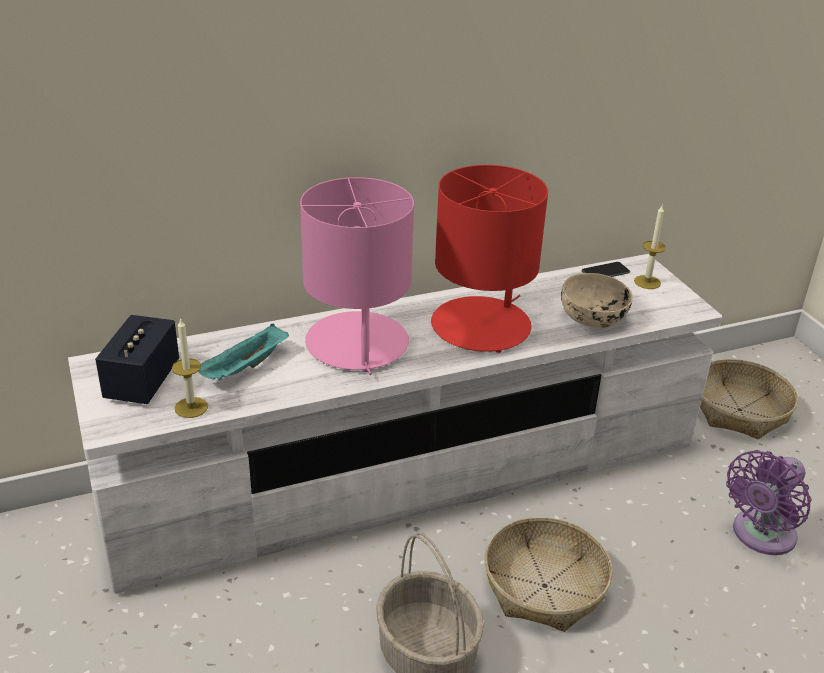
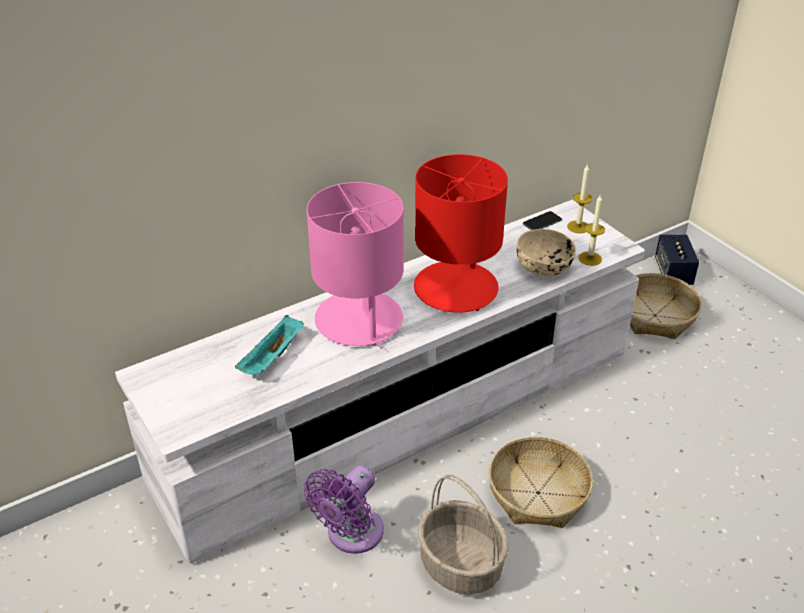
camera: 10 degrees left, 5 degrees up
speaker [95,315,179,404] -> speaker moved to [655,235,699,285]
candle [172,318,208,418] -> candle moved to [579,195,605,266]
purple fan [726,450,811,555] -> purple fan moved to [304,465,384,554]

